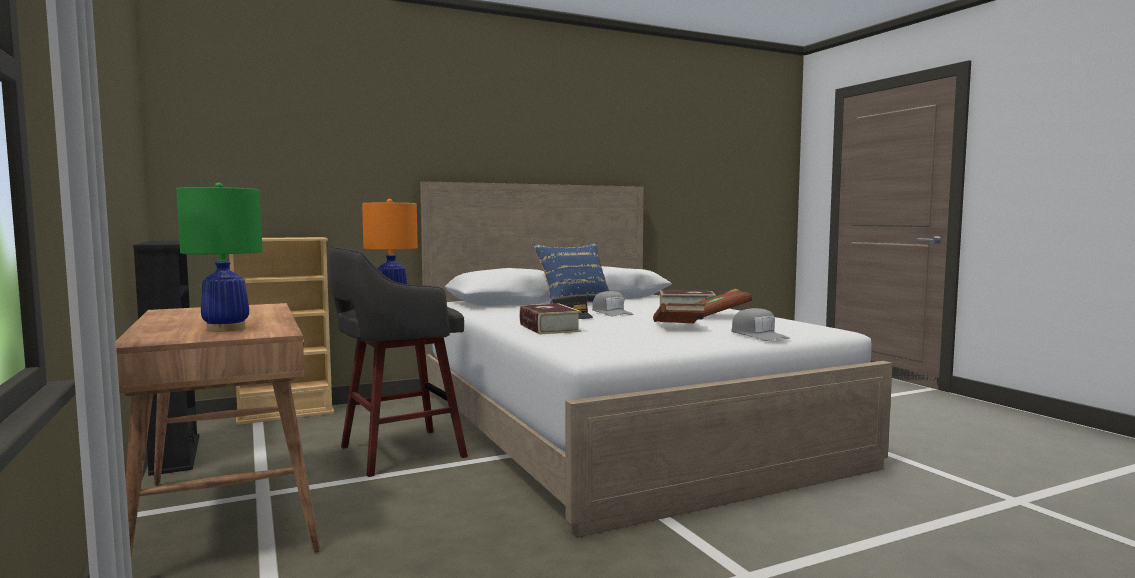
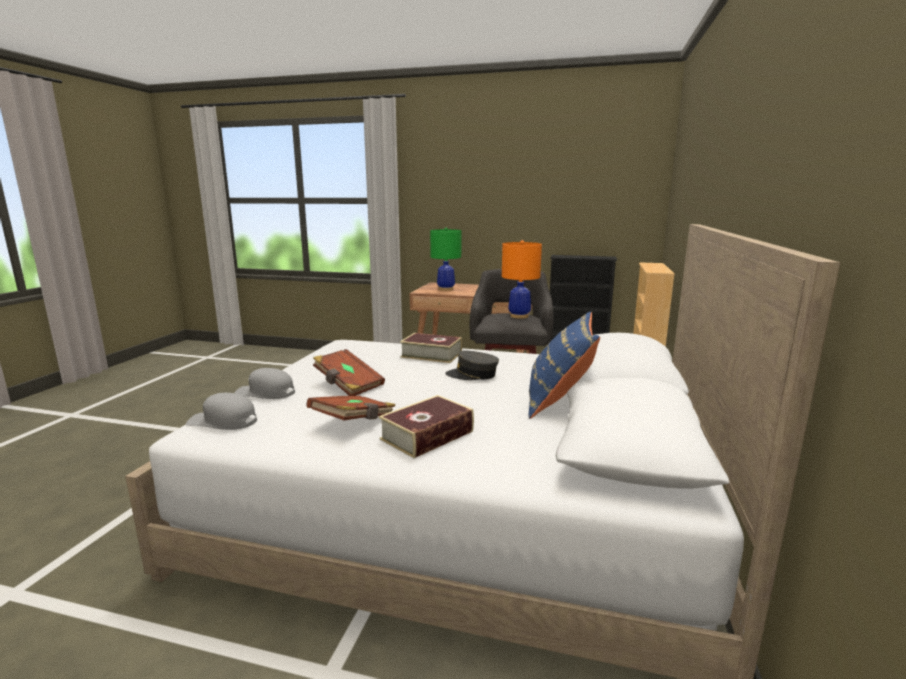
camera: 130 degrees right, 10 degrees up
grey cap [592,291,634,316] -> grey cap moved to [186,393,257,430]

